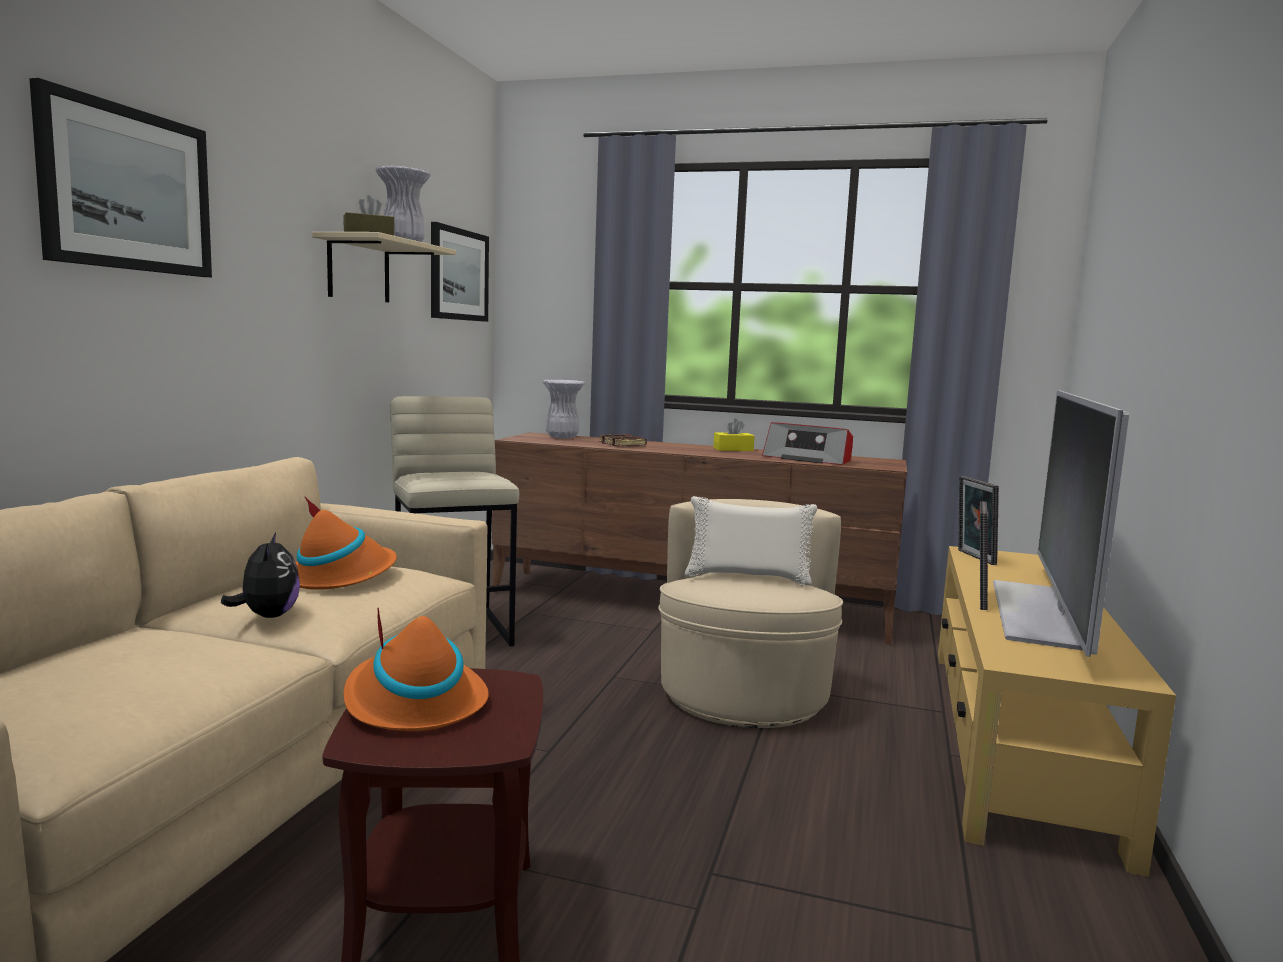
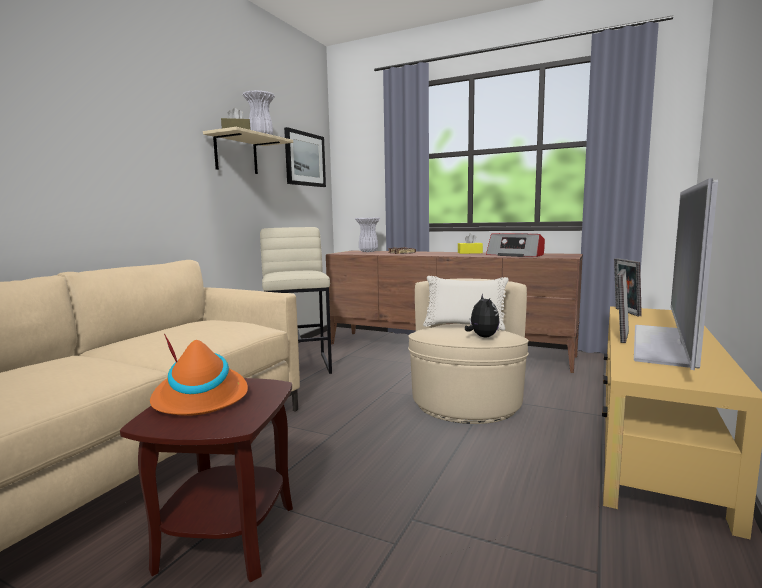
camera: 10 degrees right, 0 degrees up
picture [29,78,212,277] -> none
plush toy [221,533,300,618] -> plush toy moved to [465,294,499,337]
orange hat [295,497,397,590] -> none

